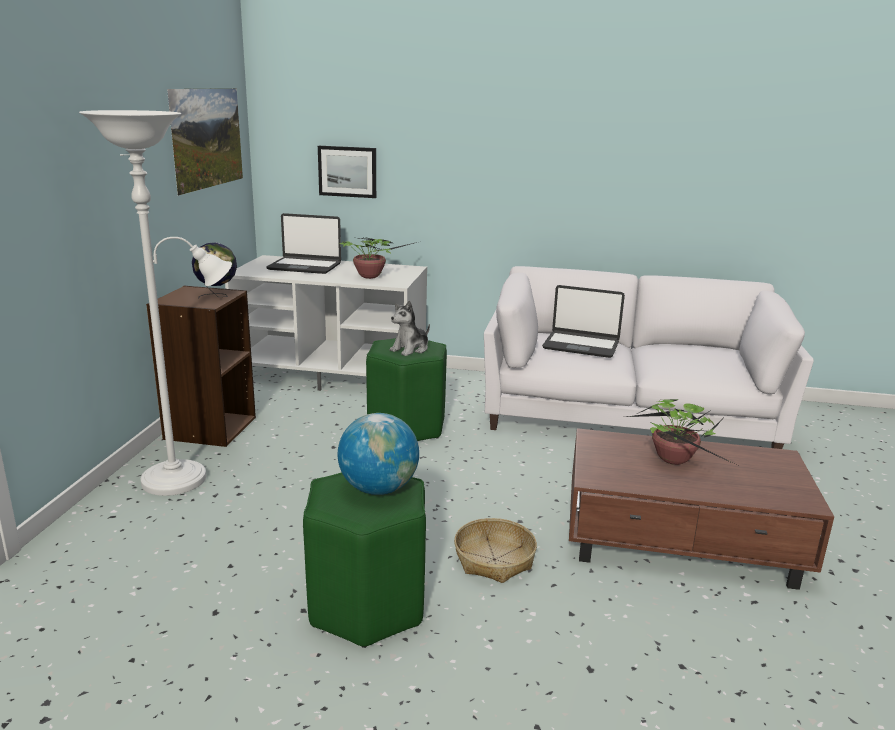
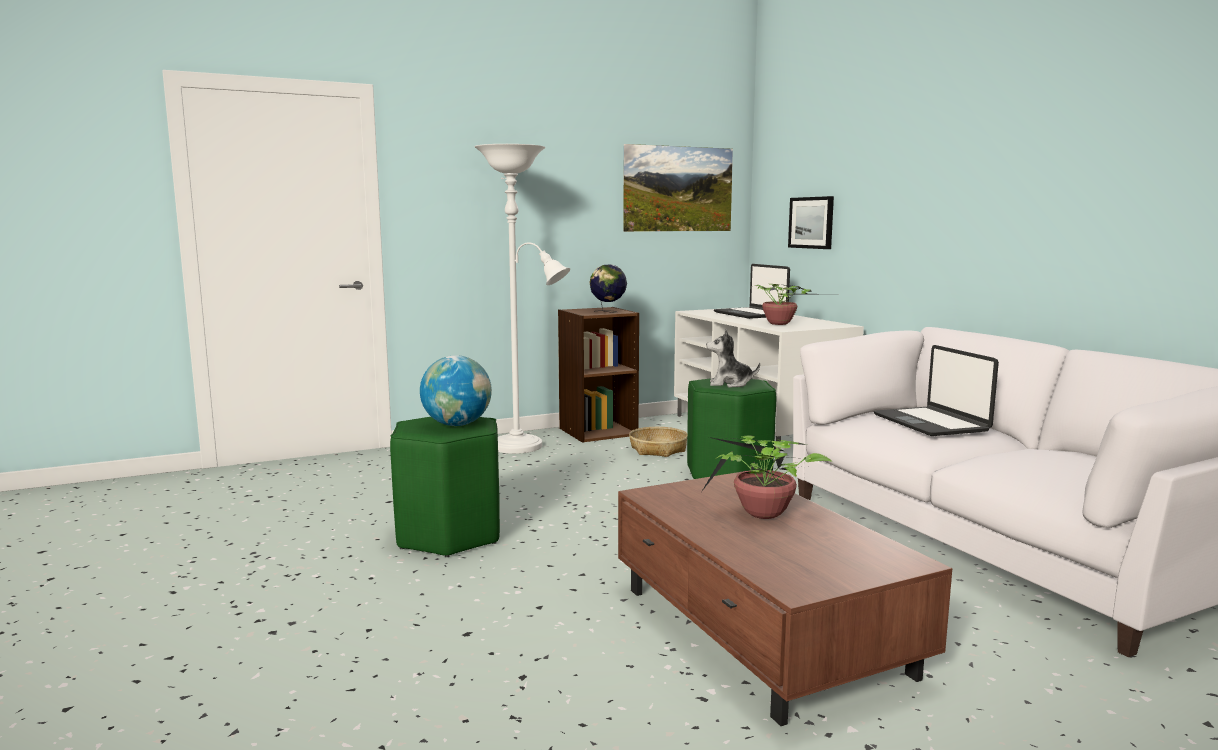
camera: 55 degrees right, 10 degrees down
basket [454,518,537,583] -> basket moved to [629,427,687,457]

